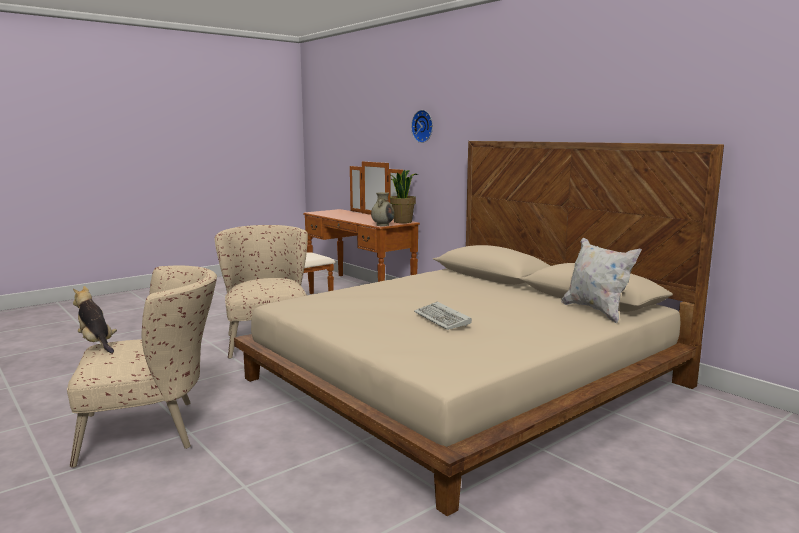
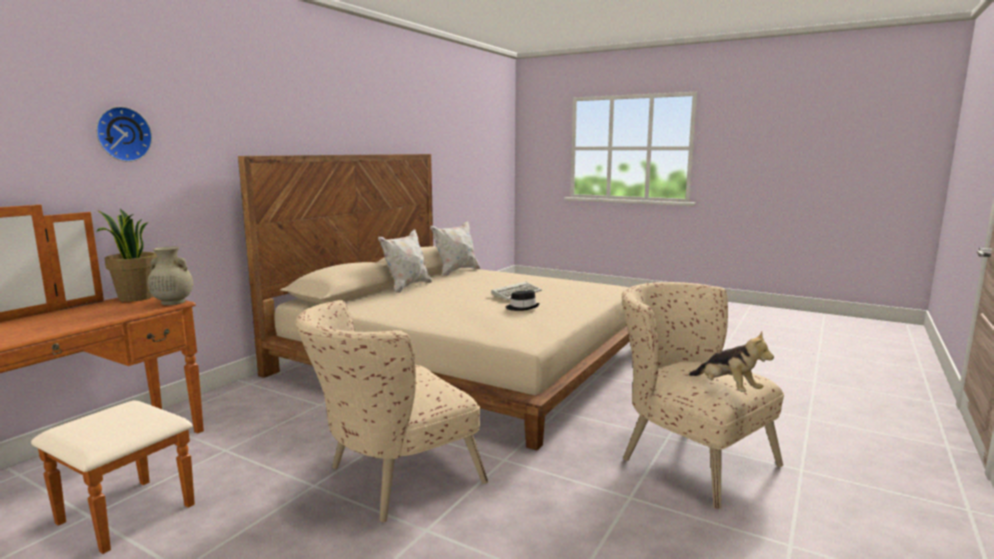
camera: 110 degrees left, 0 degrees up
plush toy [73,286,117,353] -> plush toy turned 60 degrees counterclockwise [689,332,774,392]
none -> white pillow [378,229,432,293]
none -> black hat [506,291,540,311]

